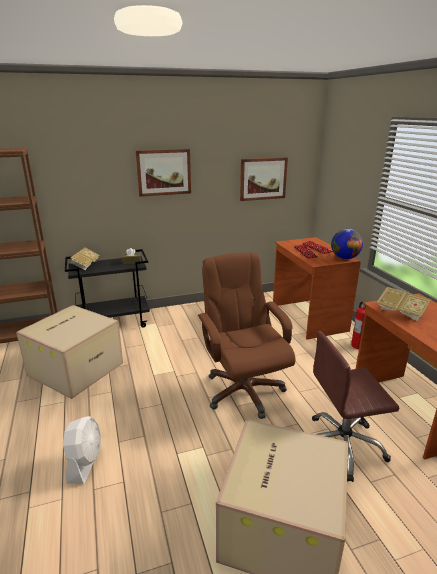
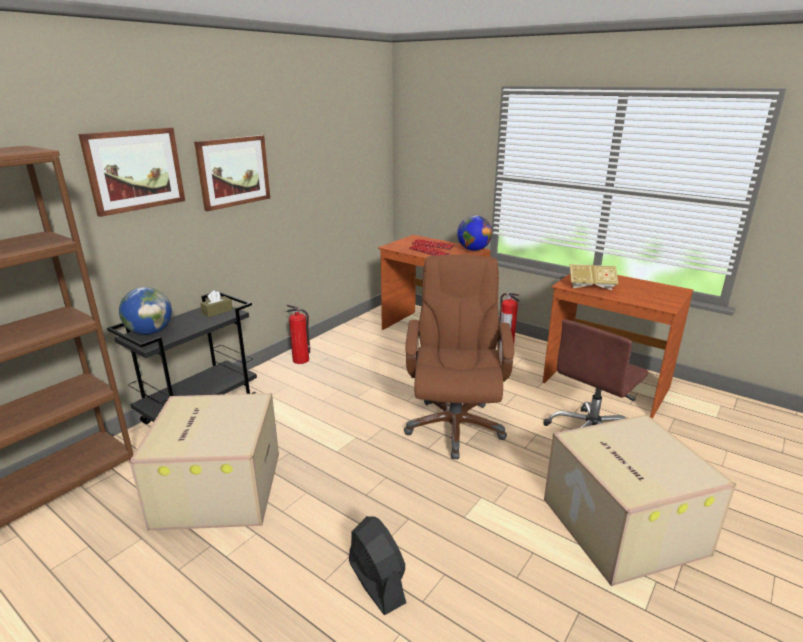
camera: 35 degrees left, 0 degrees up
white fan [63,416,101,484] -> black fan [349,516,406,615]
book [70,248,100,270] -> globe [119,287,172,335]
brown office chair [198,252,295,419] -> brown office chair turned 60 degrees clockwise [404,254,514,459]
picture [240,157,288,201] -> picture moved to [78,127,185,217]
none -> fire extinguisher [286,305,310,364]

